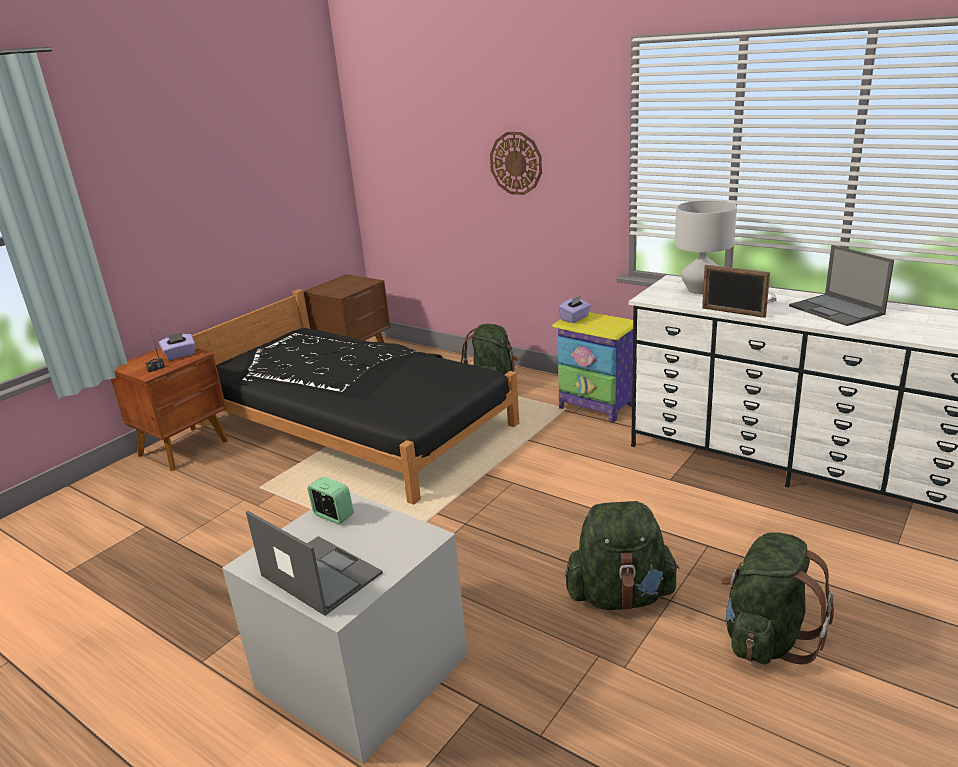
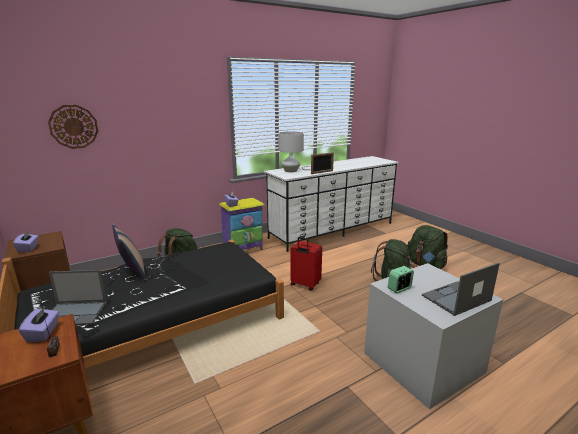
camera: 70 degrees left, 5 degrees down
wall clock [490,132,542,195] -> wall clock moved to [48,105,98,149]
laptop [789,245,894,326] -> laptop moved to [49,270,107,325]
none -> purple tissue box [13,231,39,253]
none -> pillow [112,223,146,281]
none -> red suitcase [290,237,322,291]

